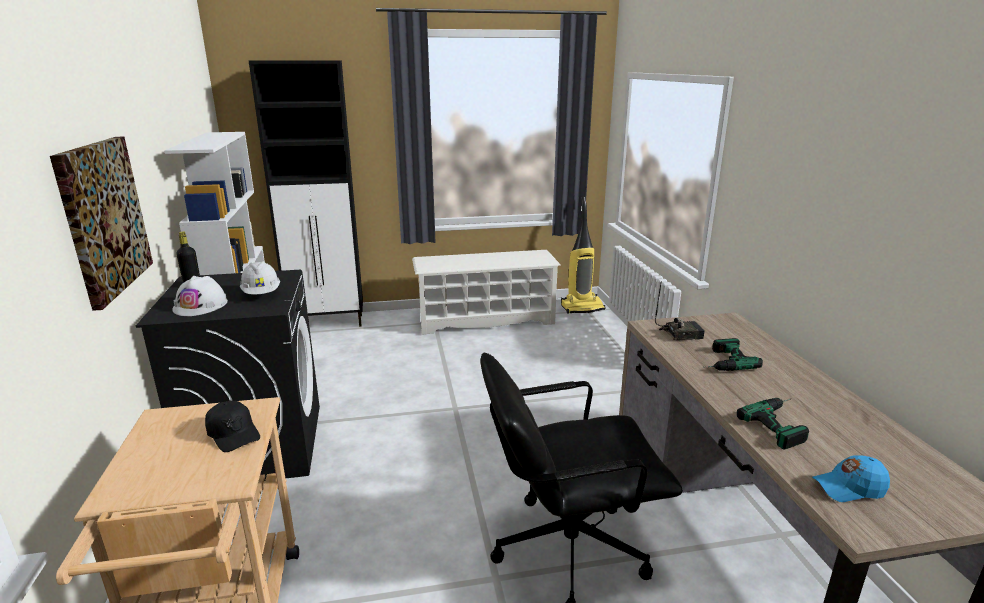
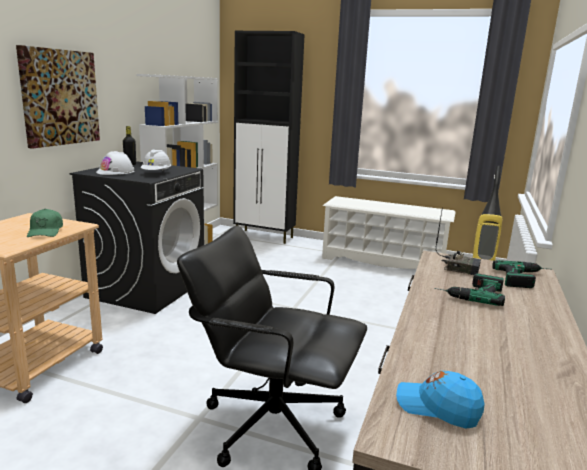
camera: 30 degrees right, 5 degrees down
black cap [205,401,260,452] -> green cap [27,209,63,237]
power drill [737,398,809,450] -> power drill moved to [492,260,552,288]

